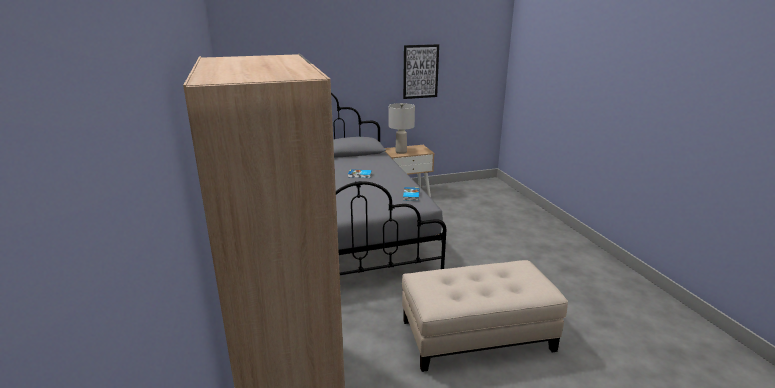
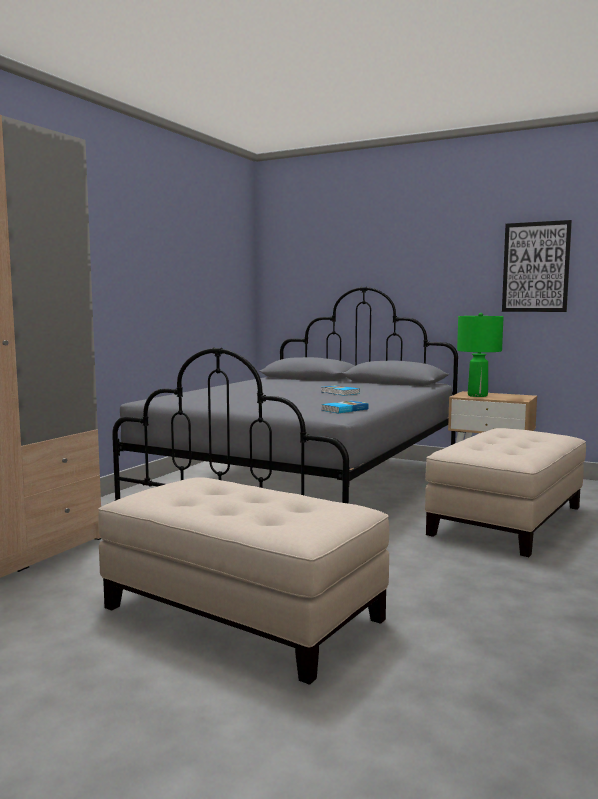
camera: 45 degrees right, 15 degrees down
grey table lamp [389,103,415,154] -> green table lamp [457,313,504,397]
none -> beige ottoman [425,428,586,557]

